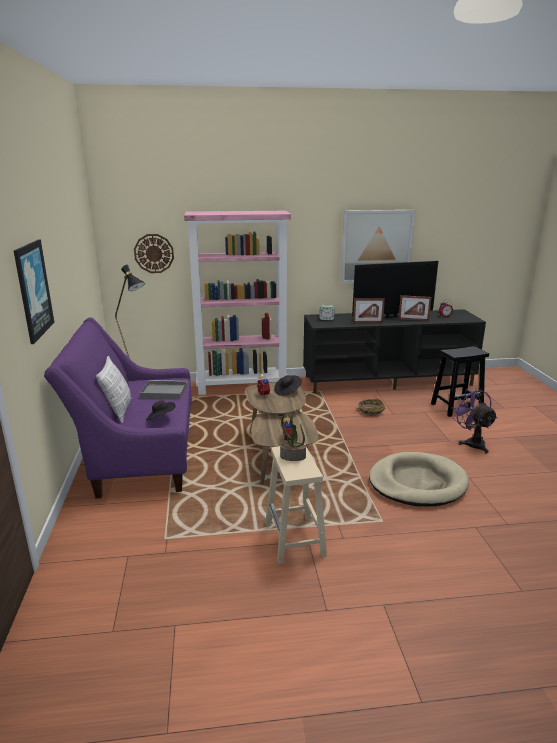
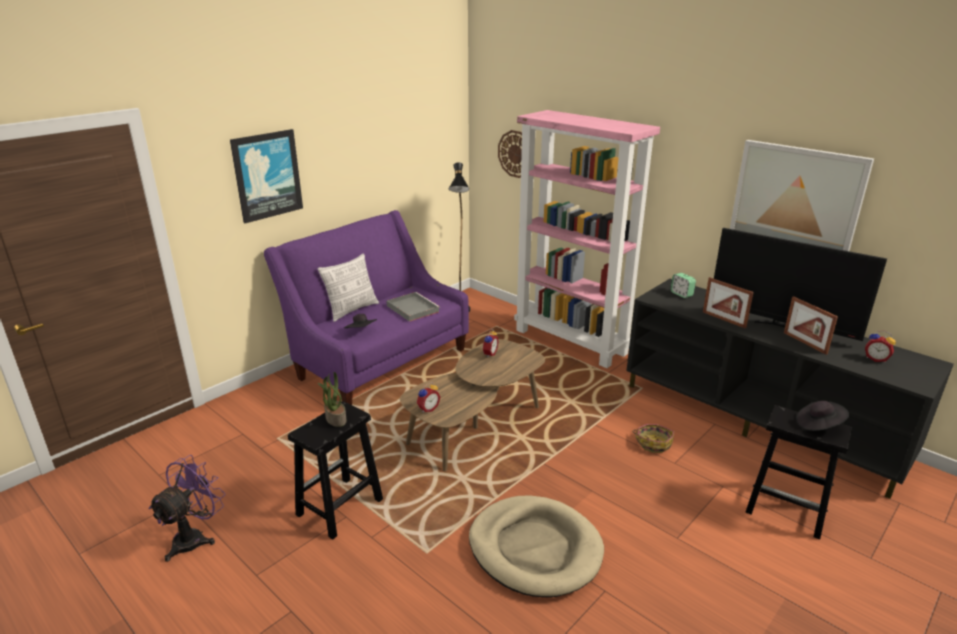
camera: 50 degrees right, 5 degrees up
beige stool [265,446,327,564] -> black stool [288,401,383,540]
black hat [274,375,302,396] -> black hat moved to [796,401,849,431]
purple fan [452,388,498,454] -> purple fan moved to [148,455,226,562]

